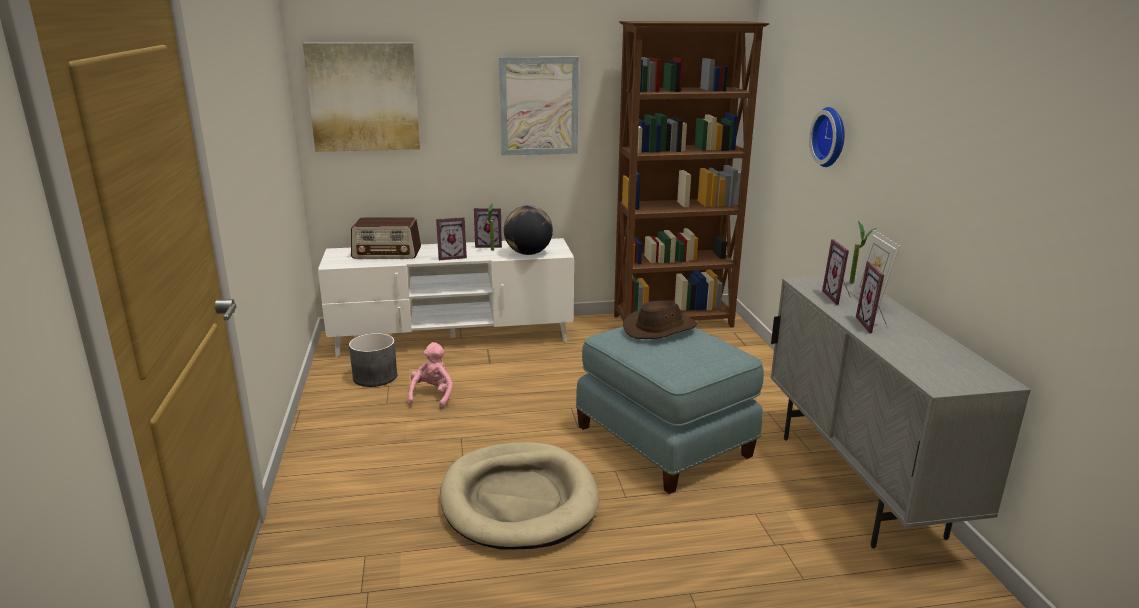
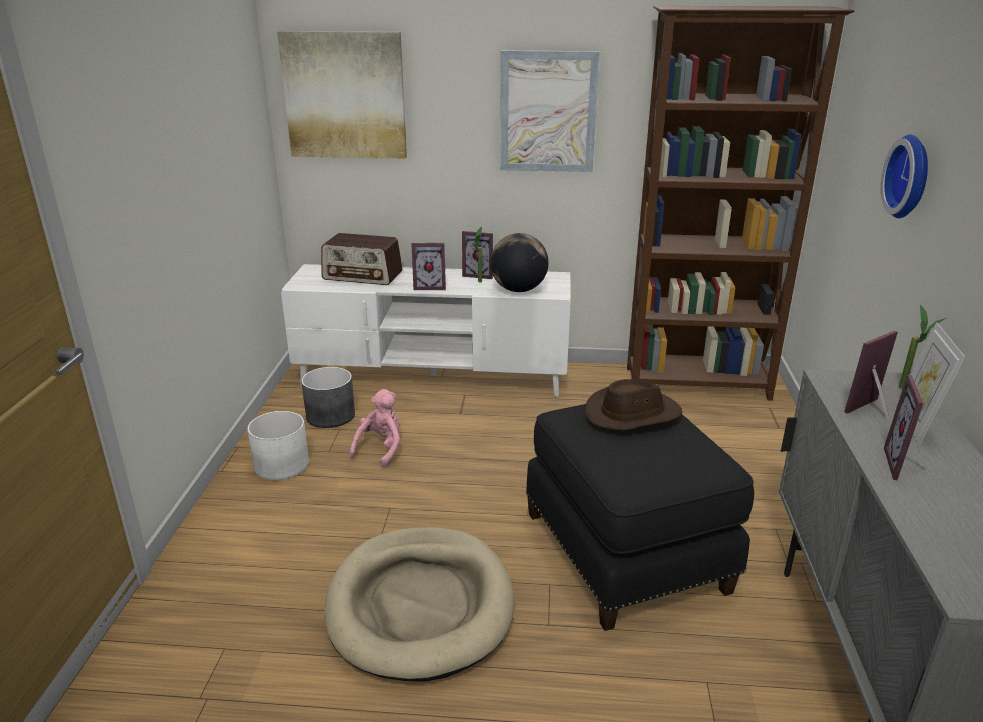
camera: 15 degrees right, 5 degrees up
blue ottoman [576,327,764,494] -> black ottoman [526,402,754,631]
picture frame [822,239,851,305] -> picture frame turned 45 degrees clockwise [845,331,898,418]
none -> white planter [247,411,309,480]

